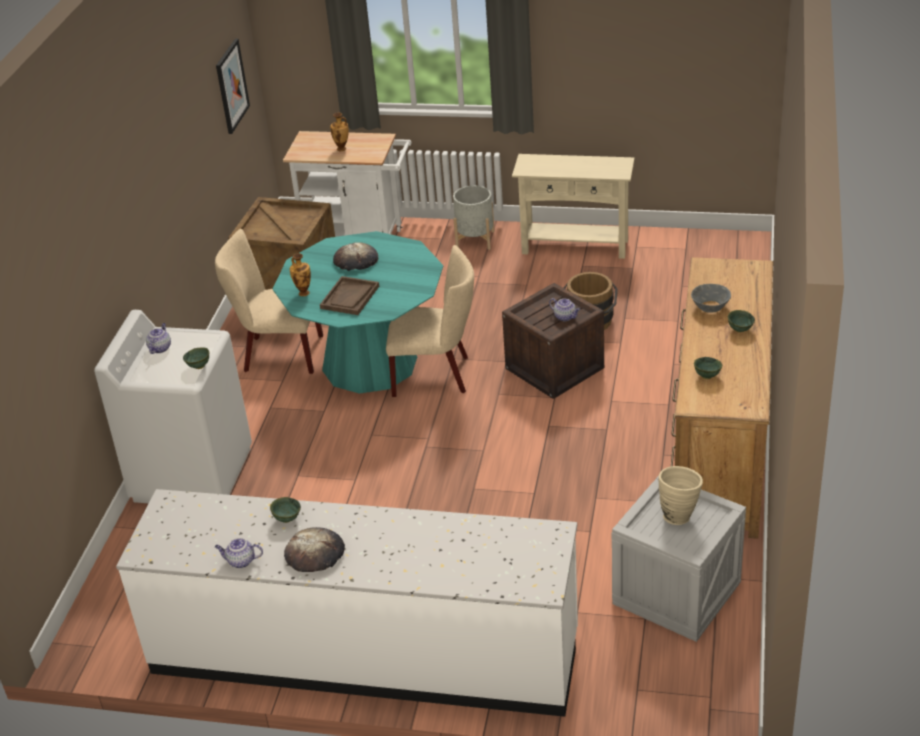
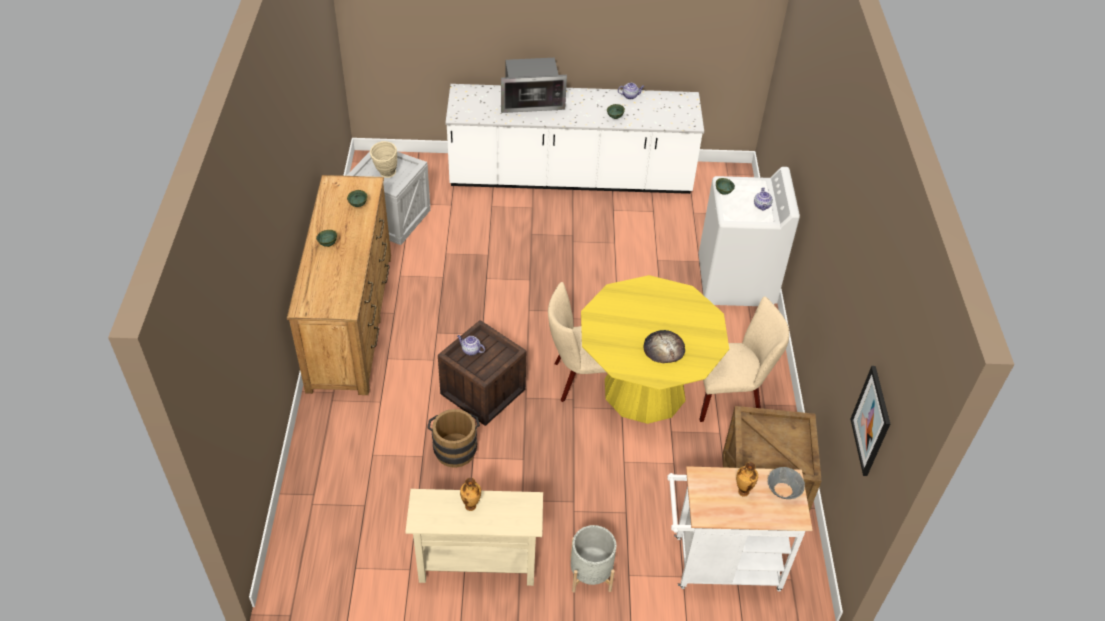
camera: 165 degrees right, 10 degrees up
turquoise dining table [273,231,443,394] -> yellow dining table [581,275,729,424]
bread [284,527,345,572] -> none
vase [289,253,311,296] -> vase moved to [460,478,481,511]
brown tray [320,276,379,315] -> none
grey bowl [691,284,731,313] -> grey bowl moved to [768,467,805,499]
none -> microwave [501,58,567,113]

